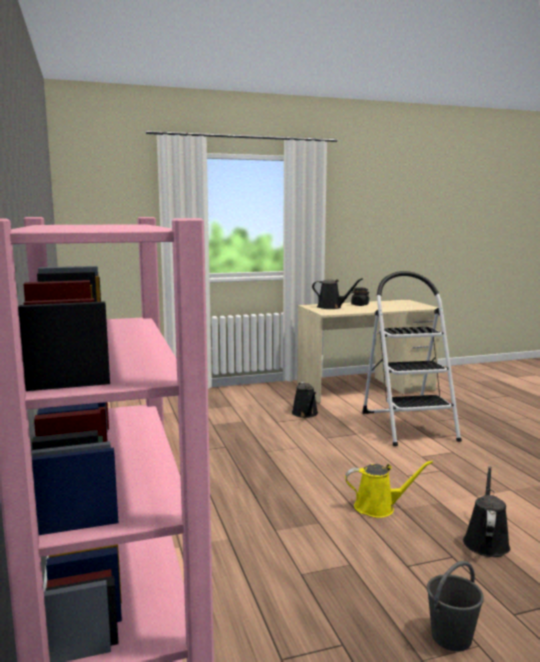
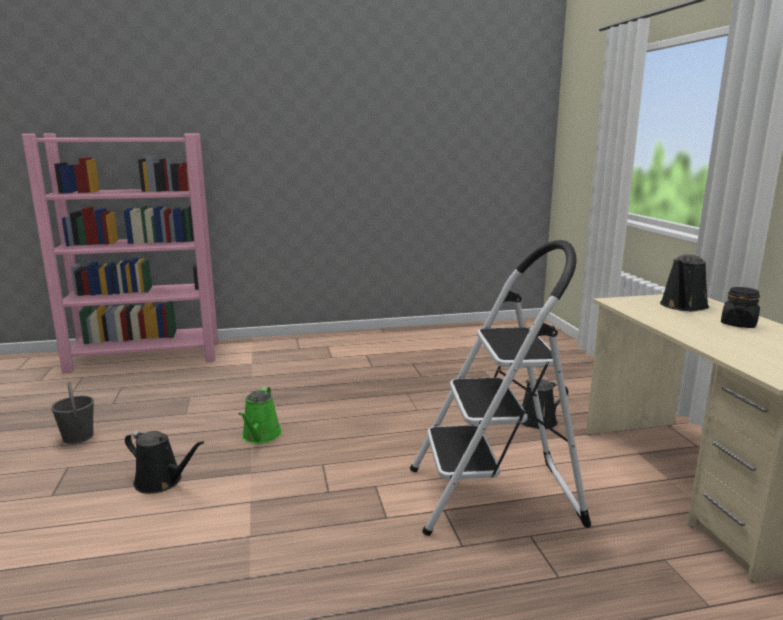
camera: 95 degrees right, 5 degrees up
yellow watering can [345,460,433,518] -> green watering can [238,387,282,444]

